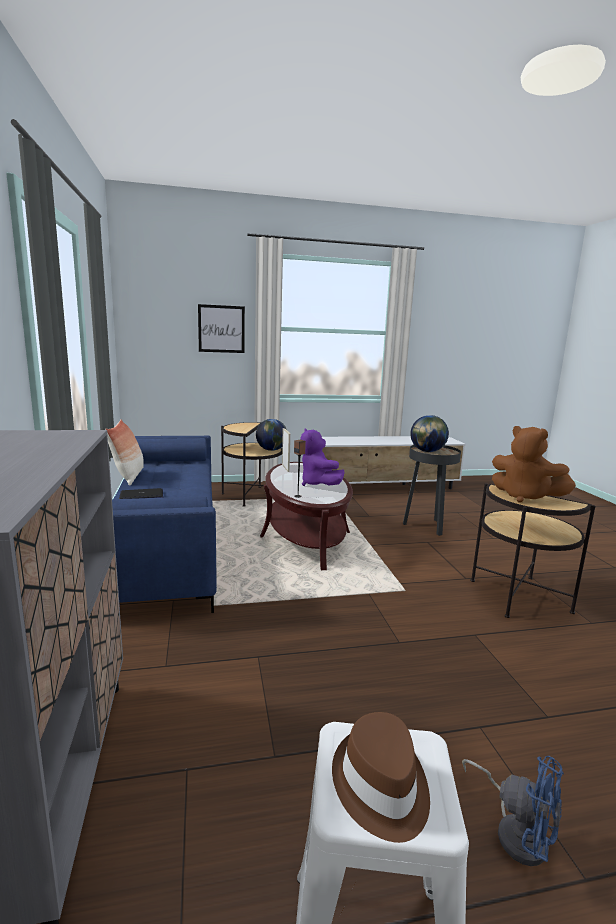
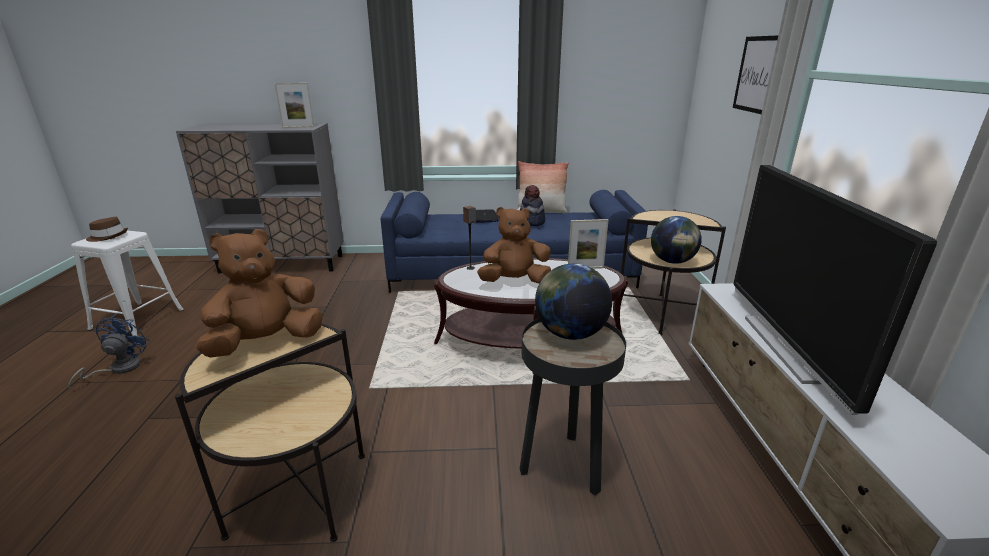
camera: 100 degrees right, 10 degrees up
purple plush toy [300,428,345,486] -> brown plush toy [477,207,551,284]
blue fan [462,756,564,866] -> blue fan turned 135 degrees clockwise [68,314,150,391]
none -> picture frame [274,83,314,128]
none -> hat [520,185,545,226]
none -> television [734,165,937,415]

